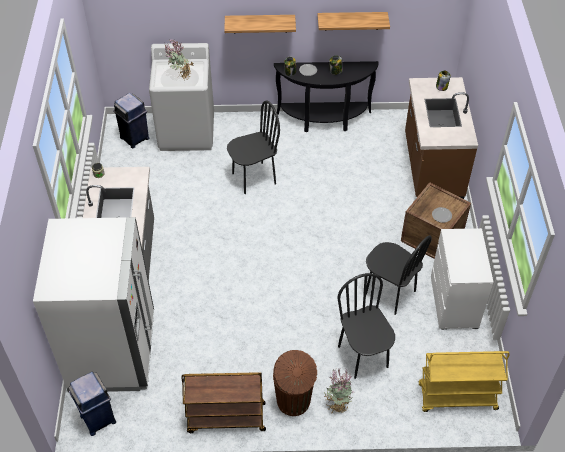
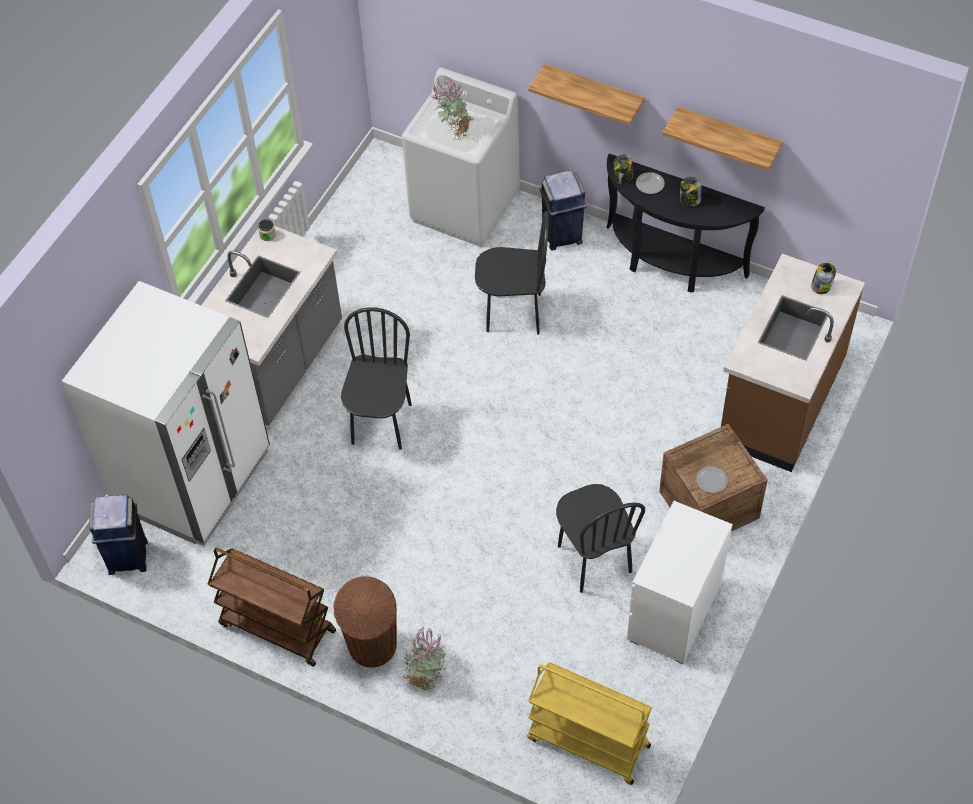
camera: 30 degrees right, 5 degrees up
blue trash can [113,93,149,149] -> blue trash can moved to [540,170,587,251]
black chair [337,273,395,379] -> black chair moved to [341,307,412,449]

